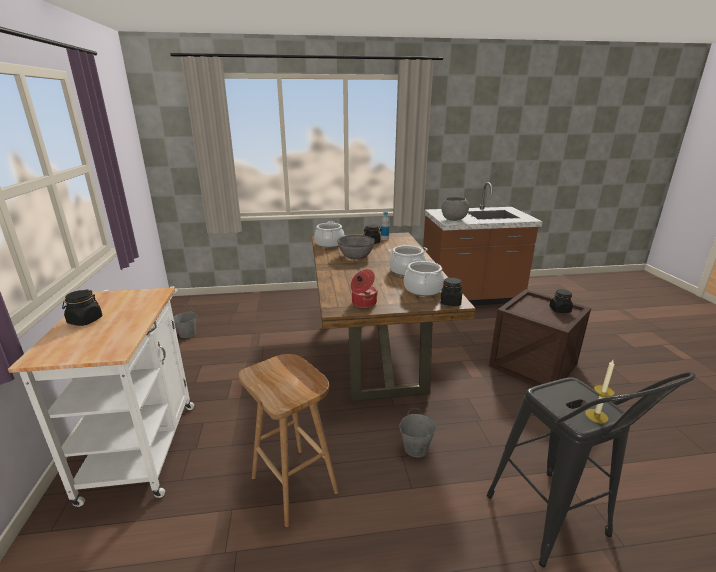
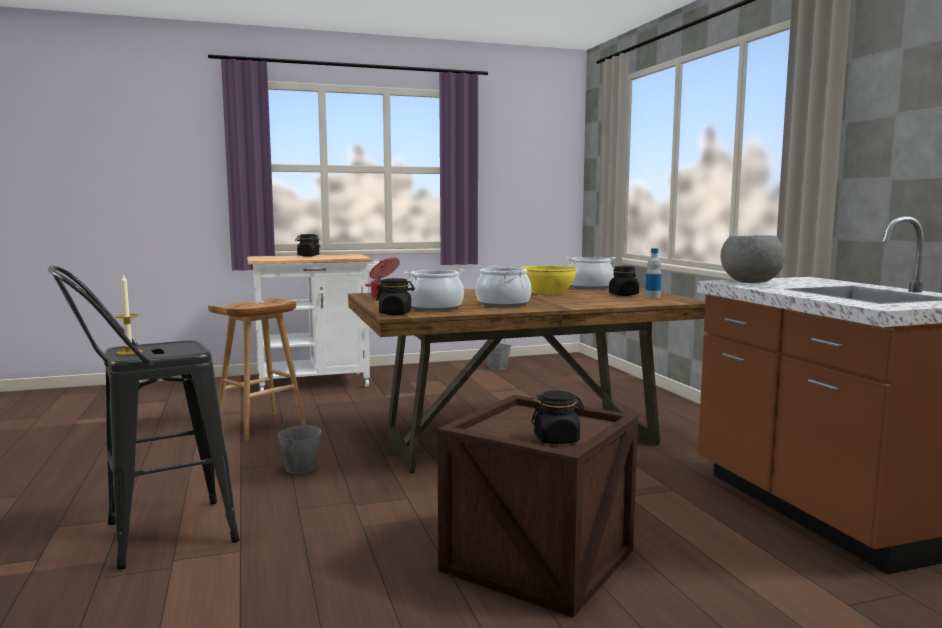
camera: 80 degrees right, 15 degrees down
grey bowl [337,235,375,260] -> yellow bowl [521,265,577,295]

